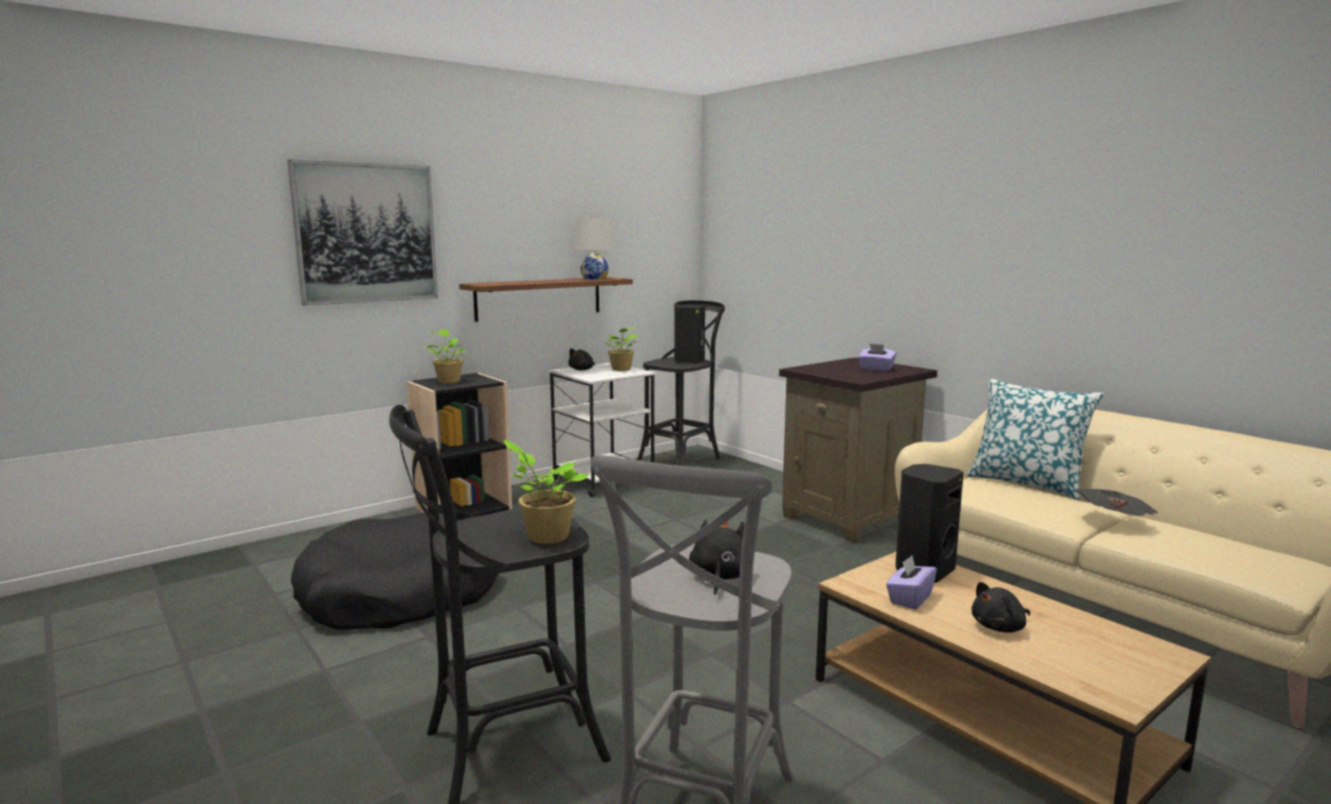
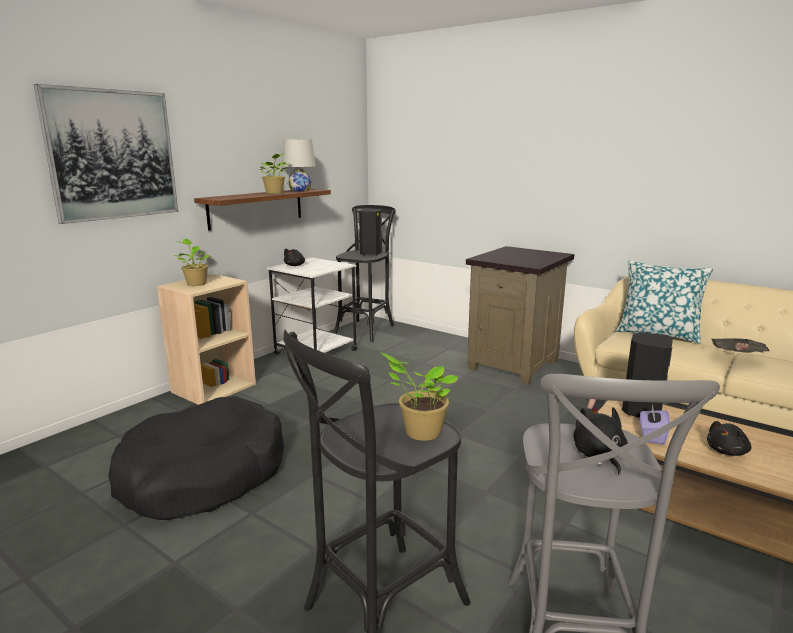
camera: 15 degrees left, 5 degrees up
black bookcase [407,373,512,516] -> beige bookcase [157,274,256,405]
potted plant [604,326,640,371] -> potted plant moved to [259,153,288,194]
purple tissue box [858,344,896,371] -> none

